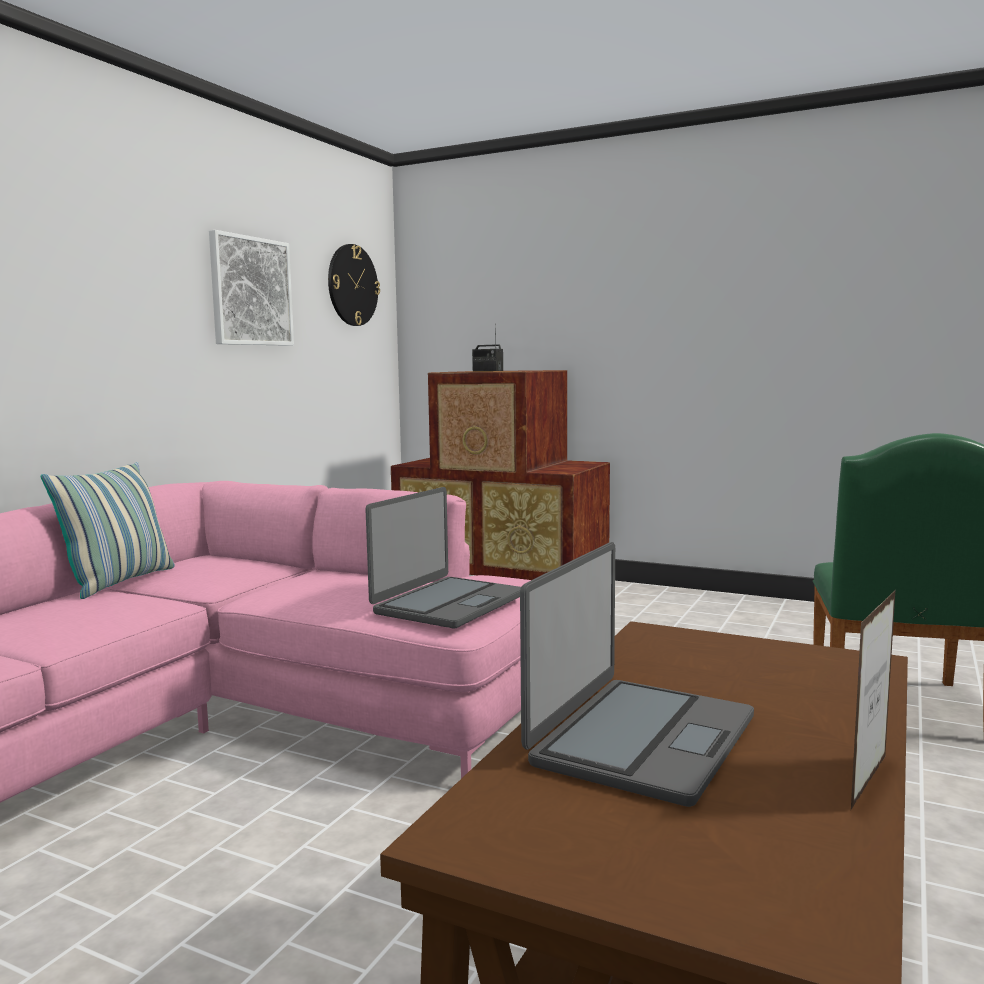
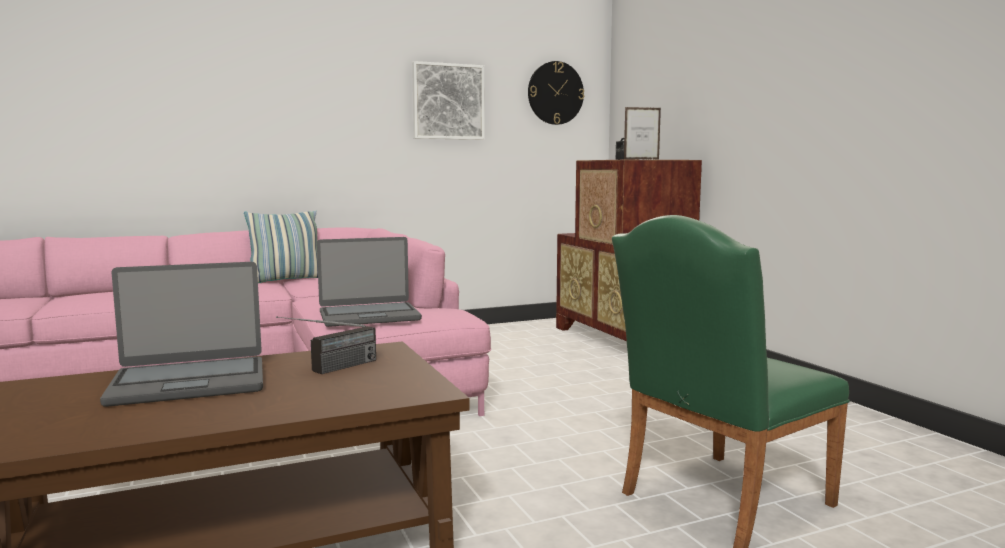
camera: 40 degrees right, 0 degrees up
picture frame [851,590,896,810] -> picture frame moved to [624,107,661,160]
none -> radio [276,316,376,374]

